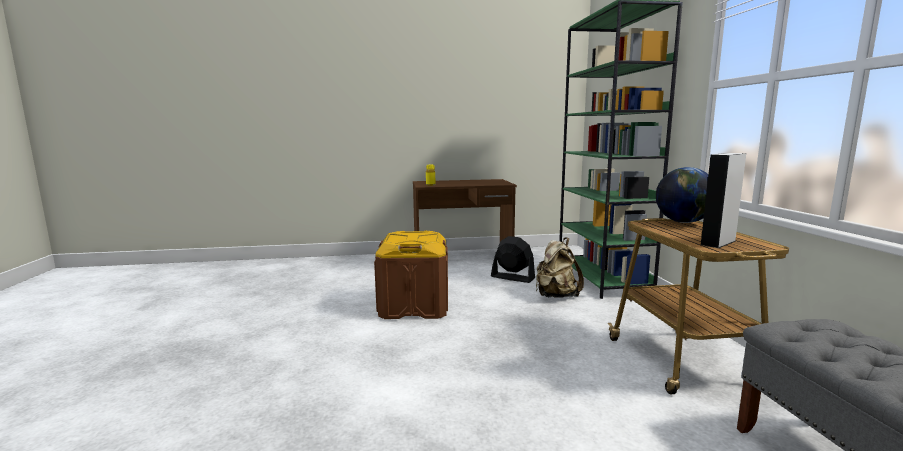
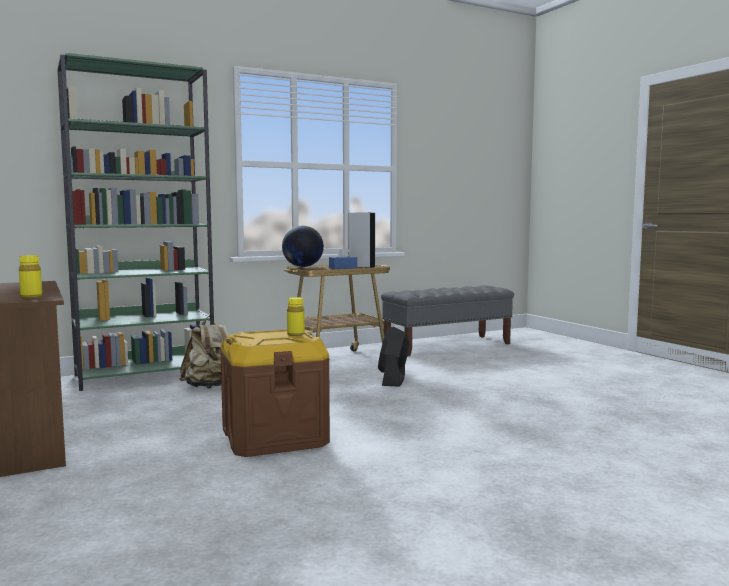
camera: 110 degrees left, 5 degrees down
black fan [491,236,535,283] -> black fan moved to [378,326,410,387]
none -> yellow bottle [287,297,305,336]
none -> blue tissue box [329,246,357,269]

